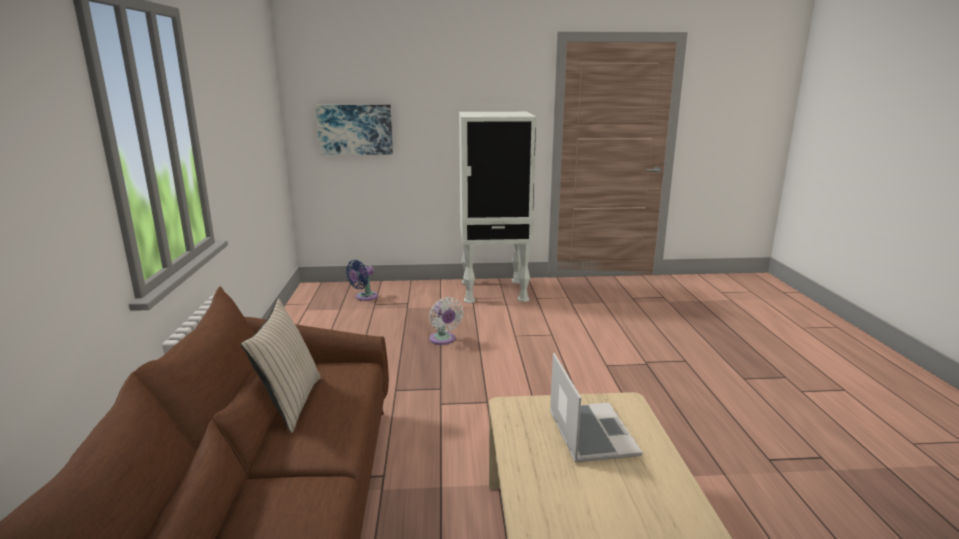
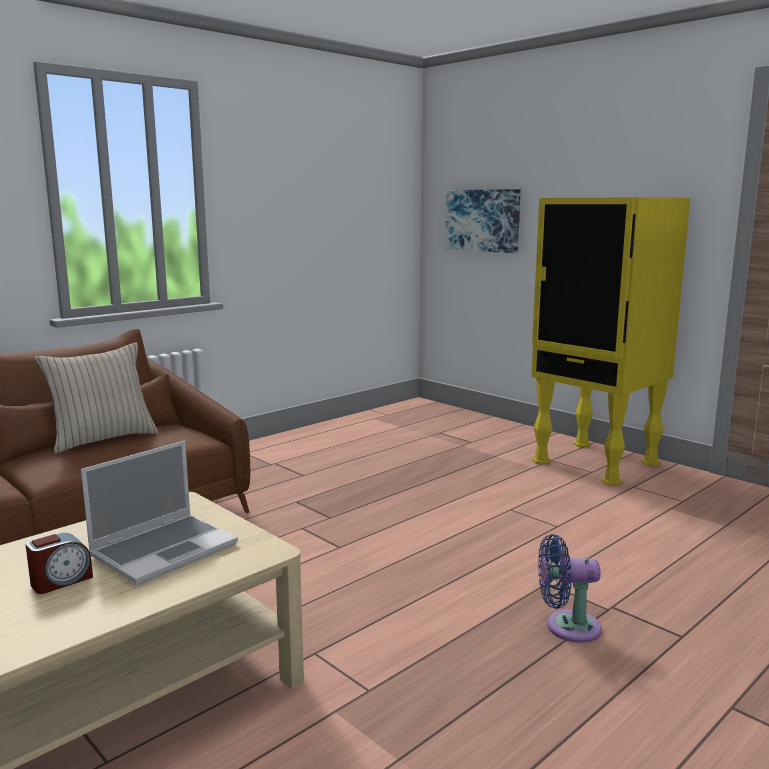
camera: 50 degrees right, 5 degrees down
blue fan [346,260,378,301] -> blue fan moved to [538,534,602,643]
white fan [429,297,464,345] -> none
white cabinet [459,112,537,303] -> yellow cabinet [531,197,690,486]
none -> alarm clock [26,532,93,594]

